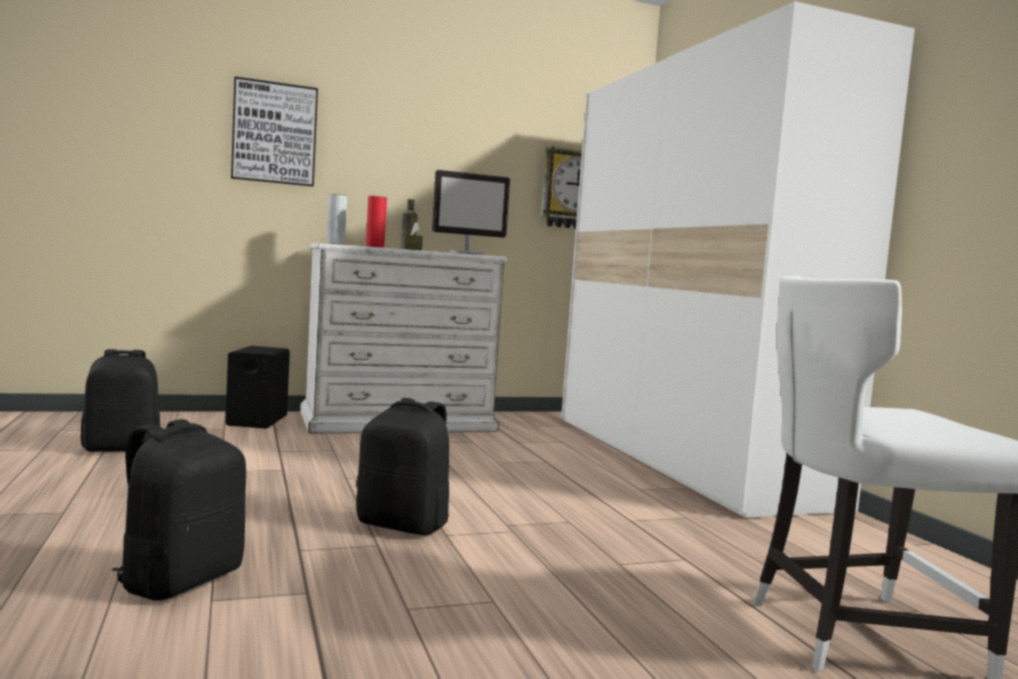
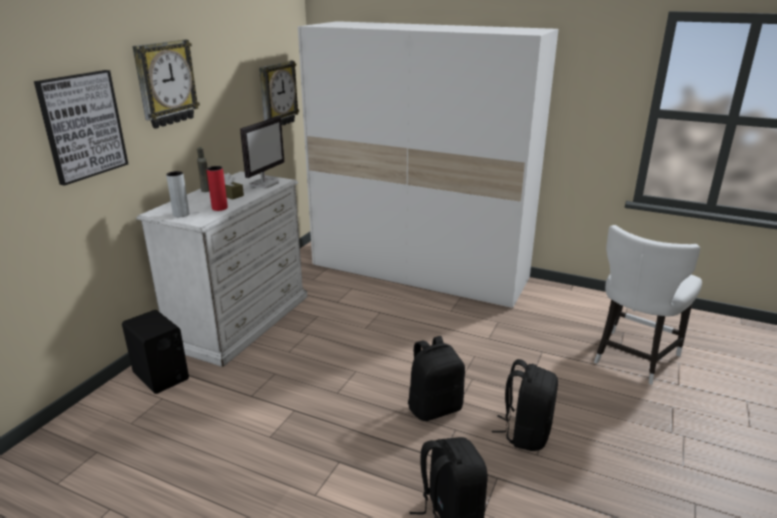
camera: 45 degrees left, 20 degrees up
black backpack [81,349,160,452] -> black backpack moved to [492,359,558,451]
none -> wall clock [132,40,200,129]

